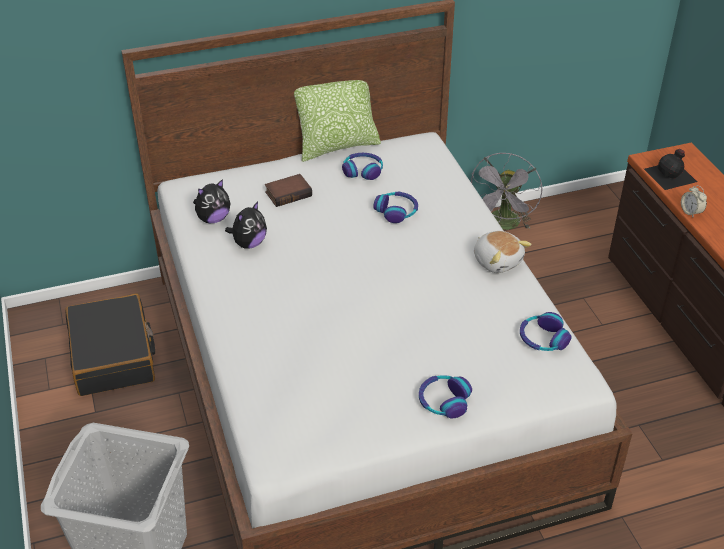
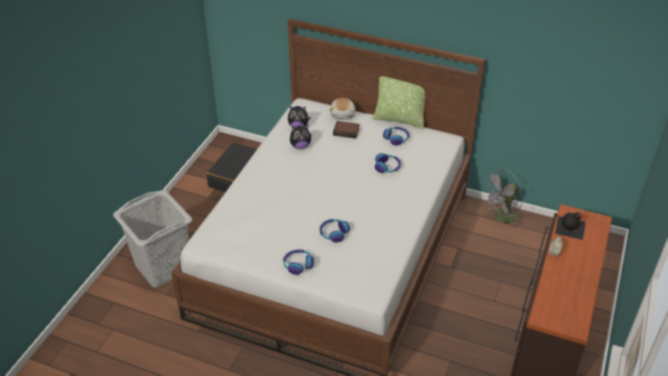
camera: 40 degrees right, 0 degrees up
plush toy [474,231,532,273] -> plush toy moved to [329,98,355,120]
headphones [520,312,572,351] -> headphones moved to [320,219,350,242]

